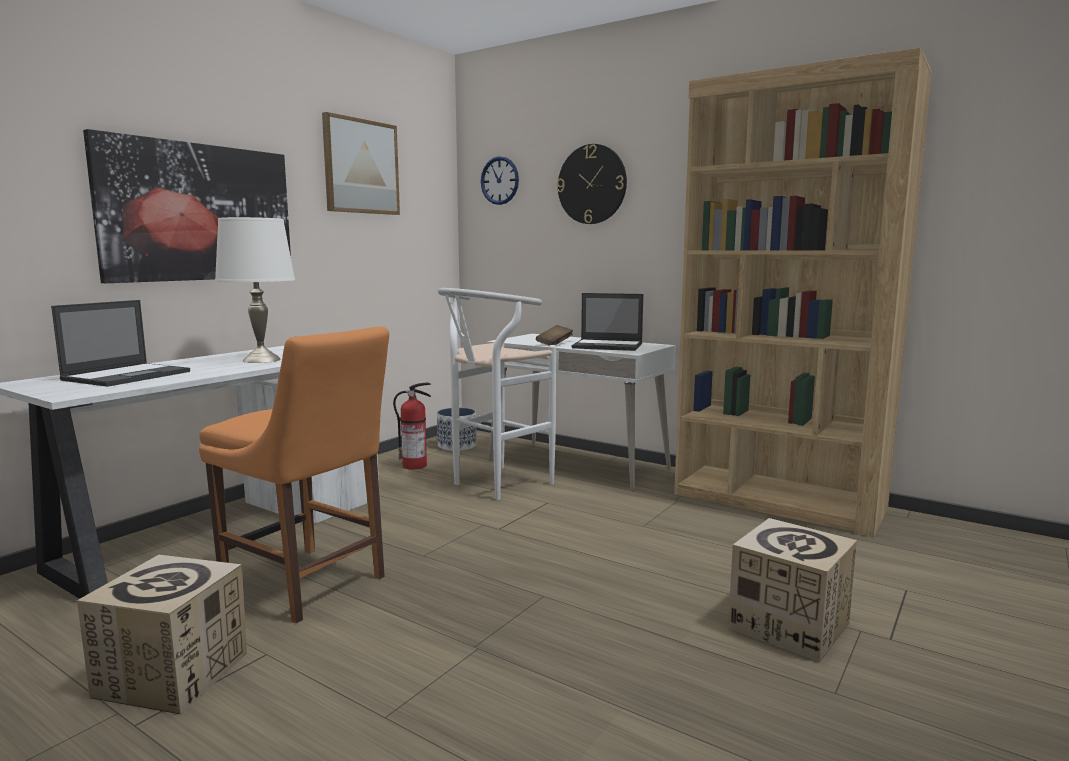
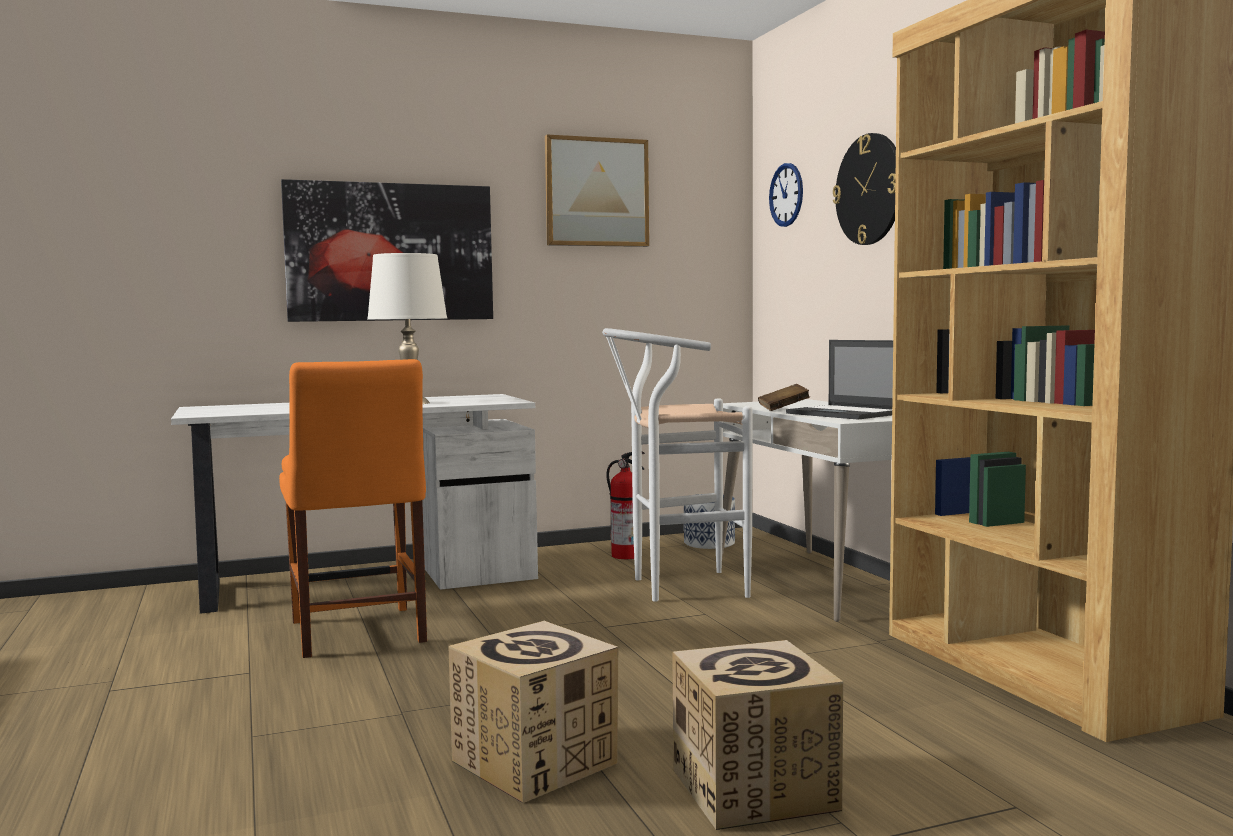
camera: 35 degrees right, 5 degrees down
laptop [51,300,190,387] -> none
cardboard box [77,555,247,714] -> cardboard box moved to [448,621,618,803]

